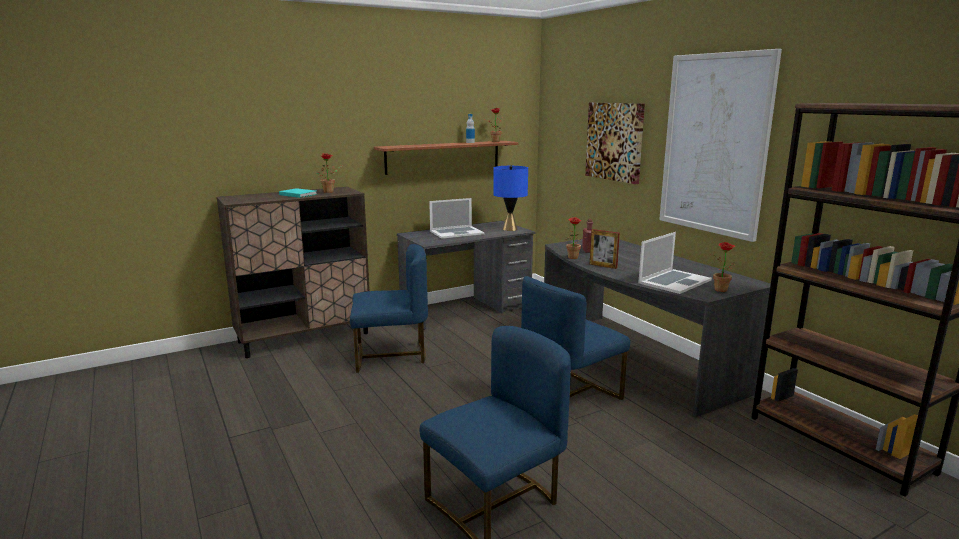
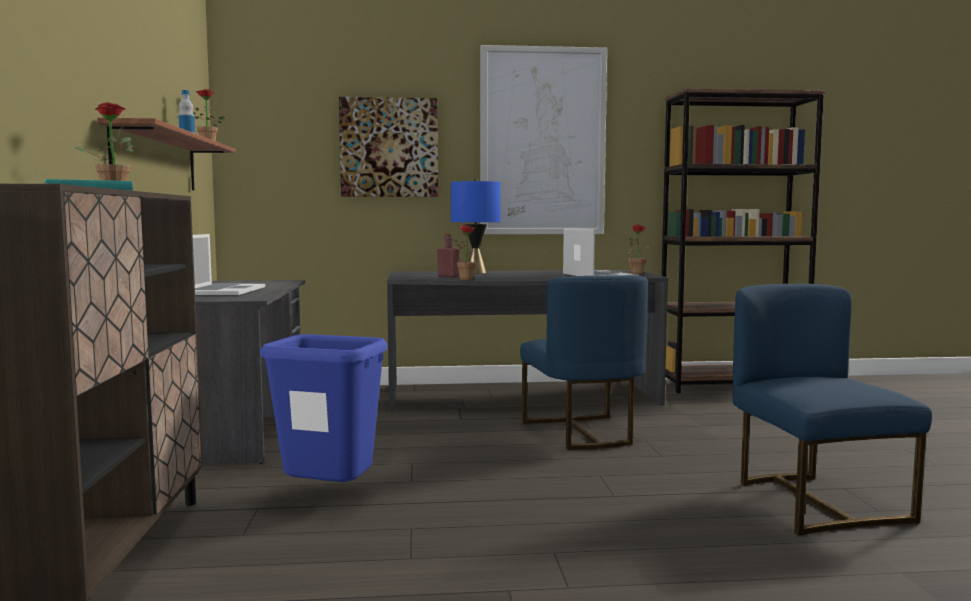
camera: 65 degrees left, 10 degrees down
blue chair [350,244,428,373] -> blue trash can [260,334,387,482]
blue table lamp [493,165,528,231] -> blue table lamp moved to [451,179,500,274]
picture frame [590,229,620,269] -> none

